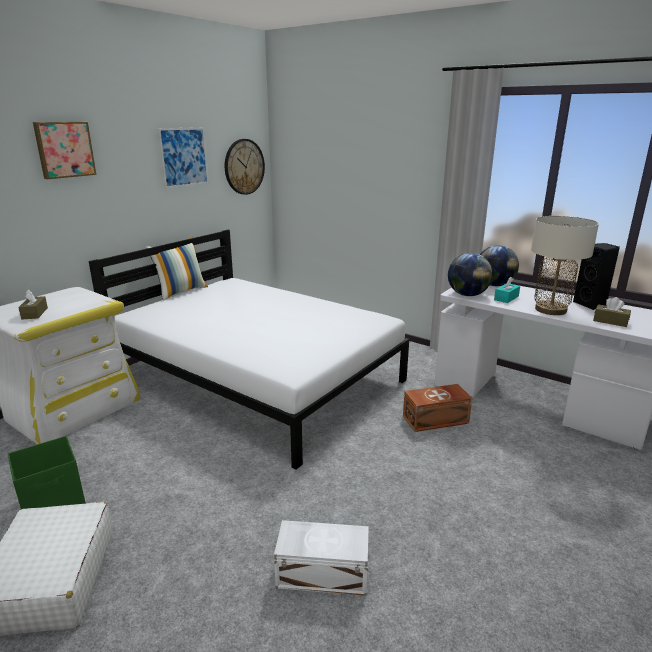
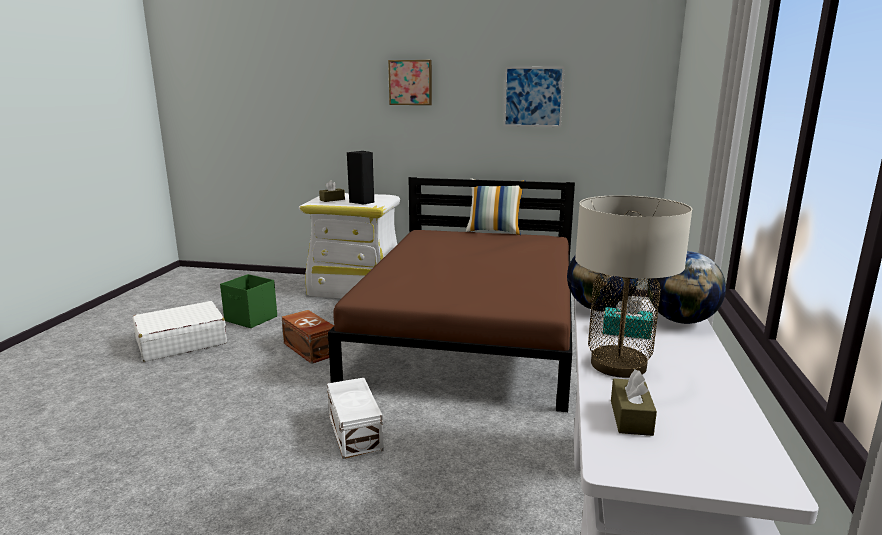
camera: 65 degrees right, 5 degrees down
white bed [89,230,409,470] -> brown bed [328,177,575,412]
wall clock [225,139,265,195] -> none
white storage box [274,520,369,596] -> white storage box moved to [327,378,384,459]
brown storage box [403,384,472,432] -> brown storage box moved to [282,310,334,364]
black speaker [573,243,620,310] -> black speaker moved to [347,151,374,204]

